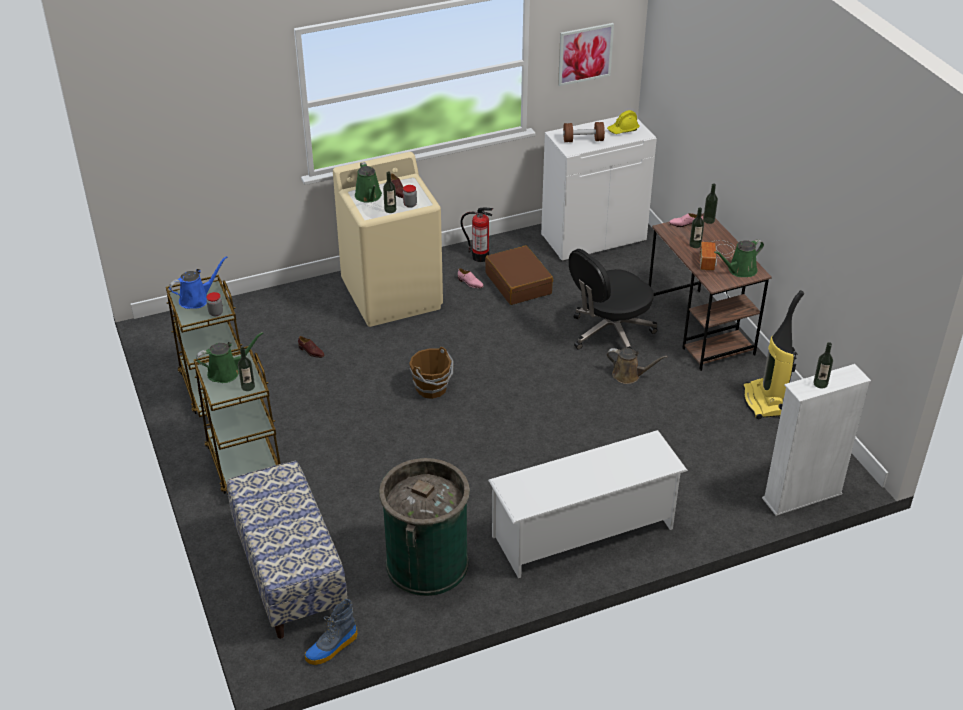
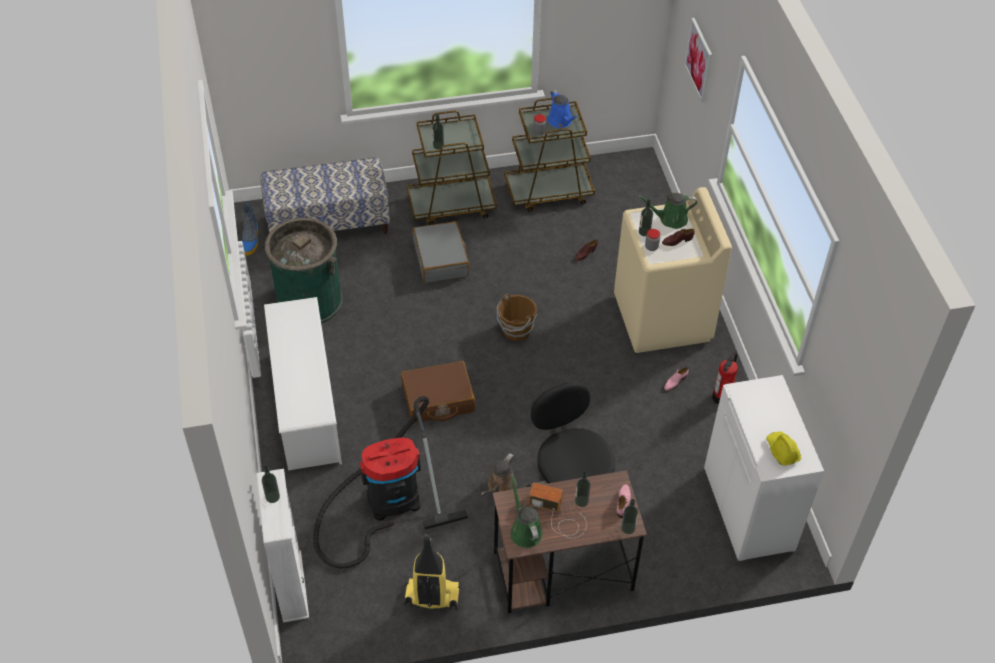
camera: 100 degrees right, 10 degrees up
green watering can [196,332,263,383] -> none
boot [305,599,358,665] -> boot turned 150 degrees counterclockwise [242,201,258,256]
brown suitcase [485,245,553,305] -> brown suitcase moved to [401,361,475,423]
picture [558,23,614,86] -> picture moved to [685,18,712,102]
brown dumbbell [563,122,605,142] -> none
none -> vacuum cleaner [313,396,468,569]
none -> grey suitcase [413,221,469,283]

